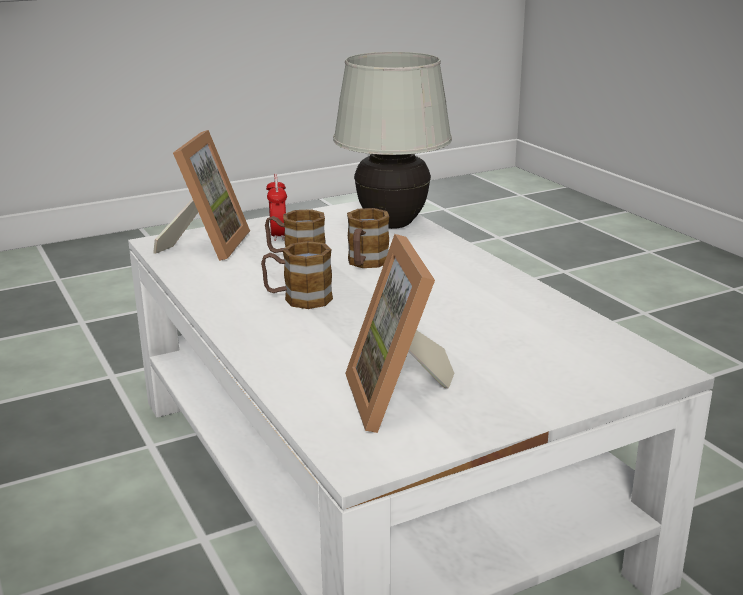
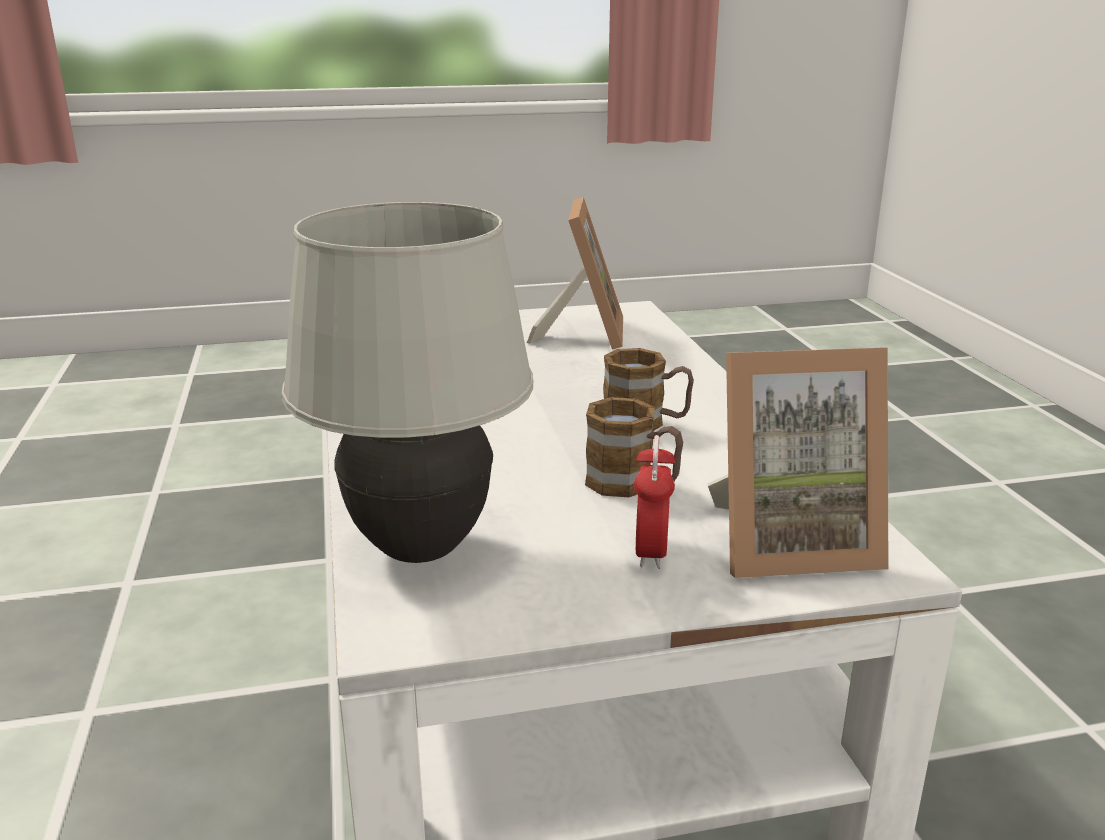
camera: 165 degrees left, 0 degrees up
picture frame [153,130,250,261] -> picture frame turned 120 degrees counterclockwise [708,347,888,578]
mug [347,208,389,268] -> none

